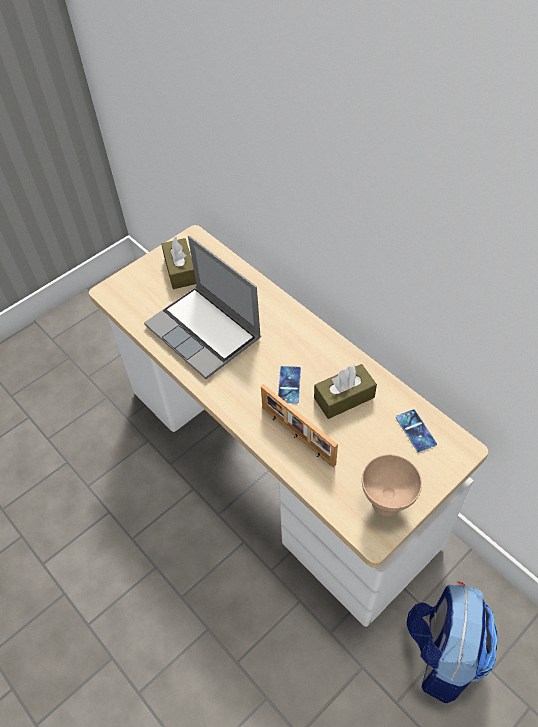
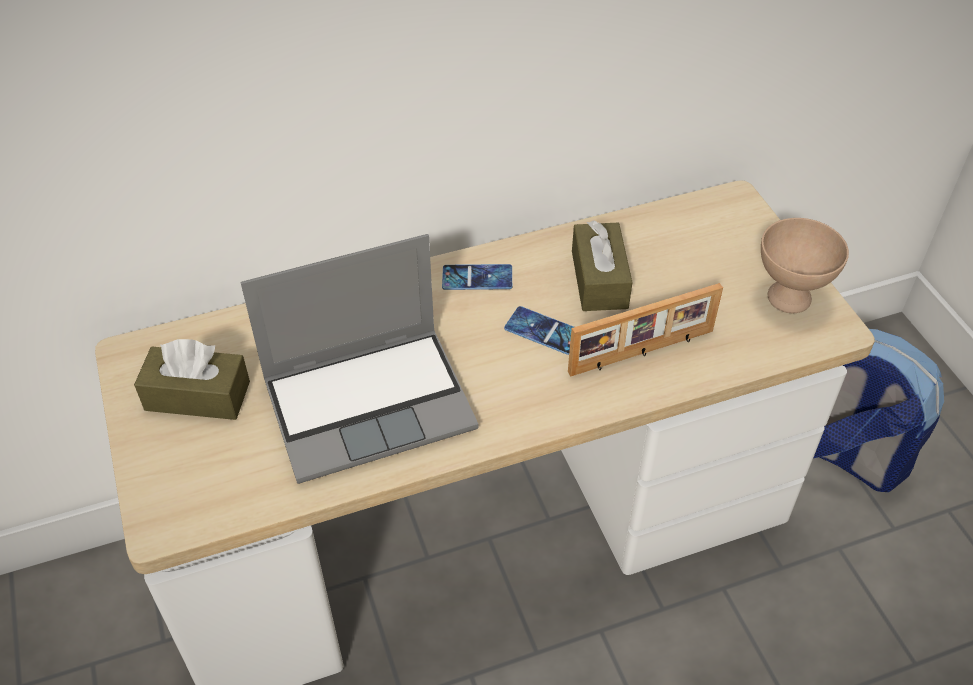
camera: 70 degrees left, 5 degrees down
phone [396,409,437,452] -> phone moved to [442,264,512,290]

